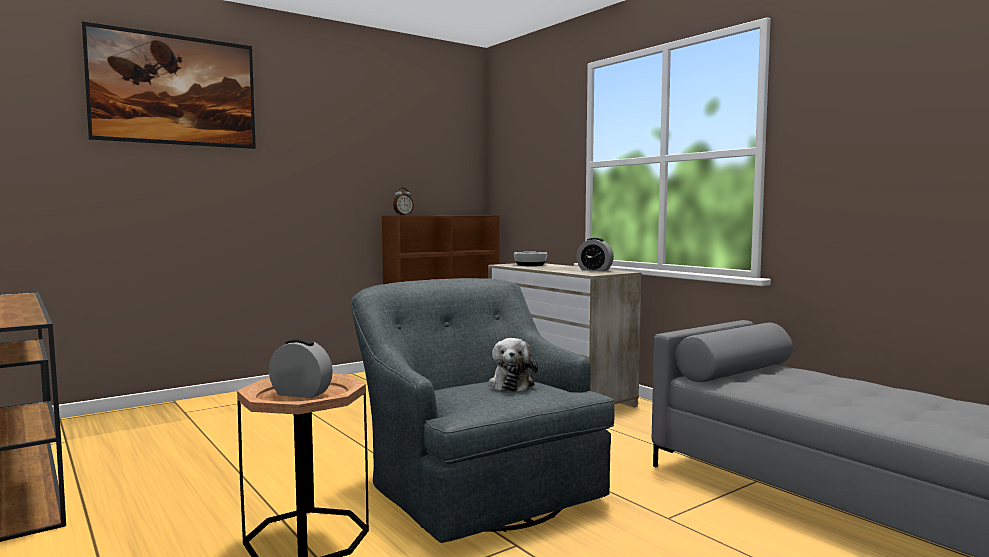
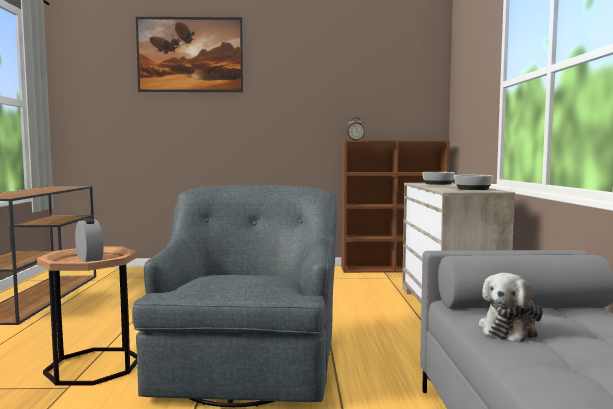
camera: 35 degrees right, 0 degrees up
plush toy [488,338,538,392] -> plush toy moved to [479,273,543,343]
alarm clock [576,238,614,271] -> bowl [454,175,493,190]

